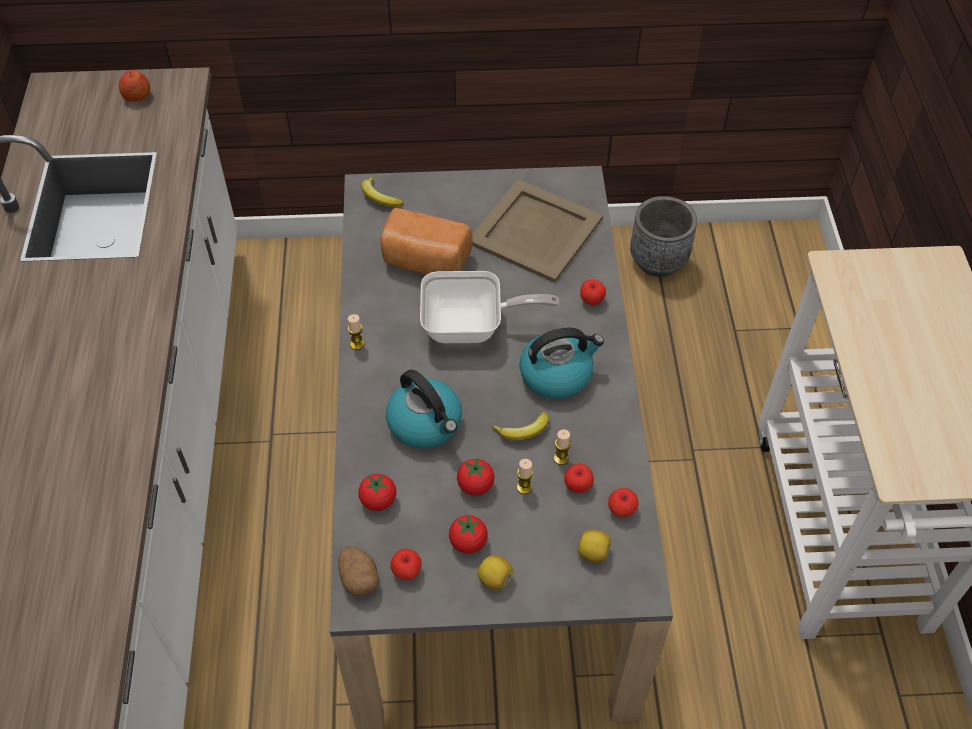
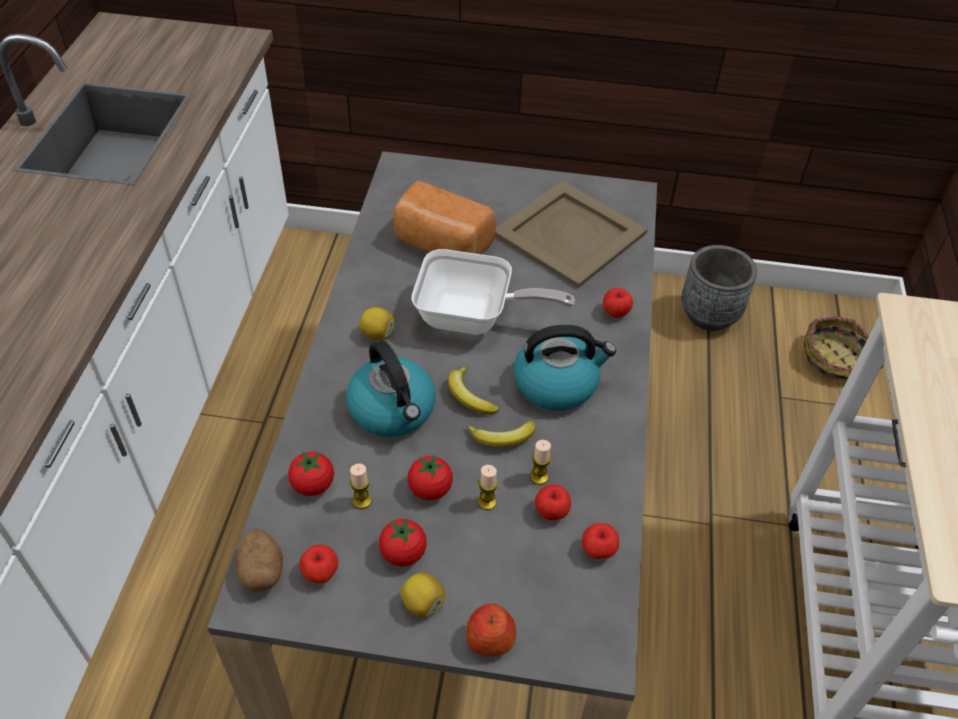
camera: 10 degrees right, 5 degrees down
apple [119,70,150,102] -> apple moved to [466,604,516,656]
candle [348,314,364,350] -> candle moved to [350,464,371,509]
banana [361,176,403,207] -> banana moved to [448,366,499,415]
lemon [577,529,611,563] -> lemon moved to [359,307,395,340]
none -> basket [804,317,883,380]

